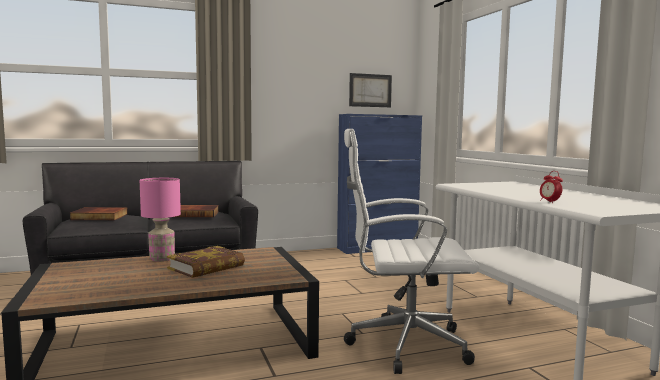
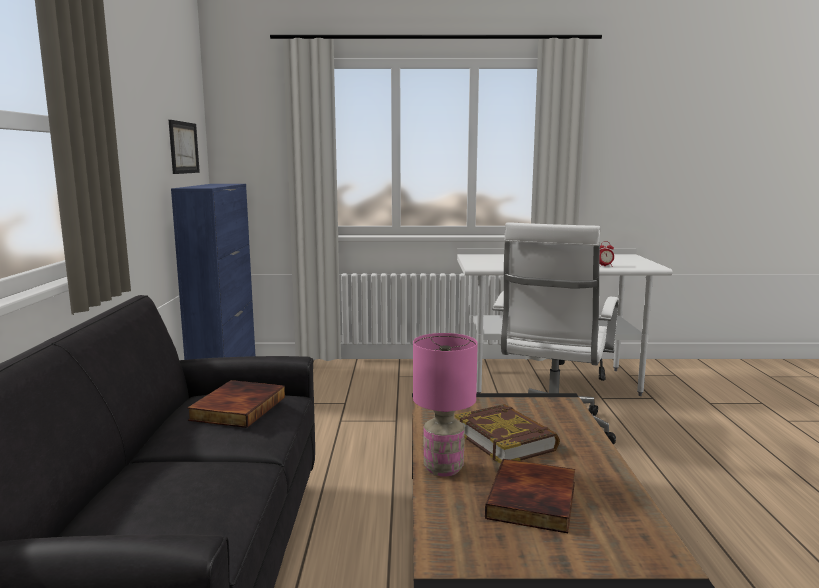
camera: 70 degrees left, 5 degrees up
book [70,207,128,220] -> book moved to [485,459,575,533]

